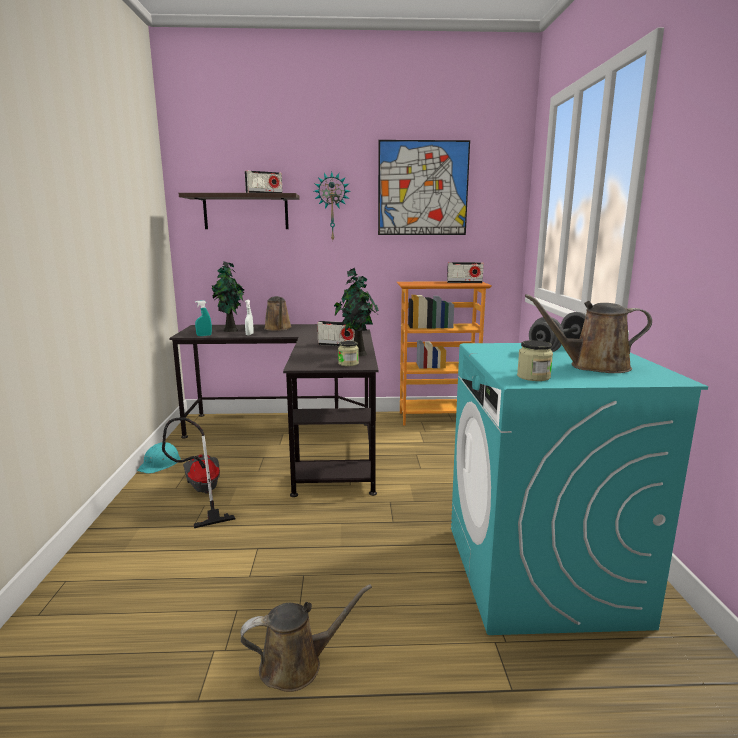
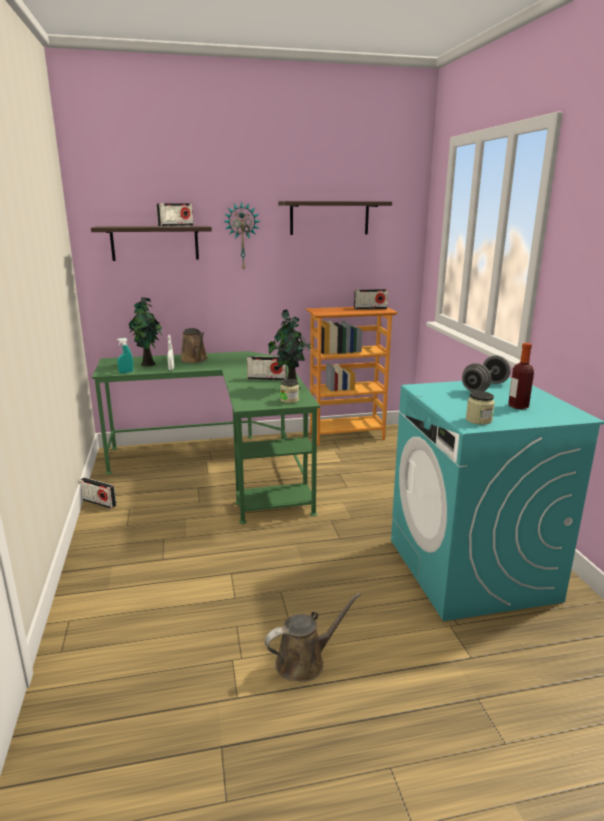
camera: 10 degrees left, 5 degrees up
turquoise hard hat [137,442,181,474] -> radio [79,477,117,509]
vacuum cleaner [162,417,236,528] -> none
black desk [169,324,379,497] -> green desk [92,351,320,524]
picture [378,140,470,235] -> shelf [278,201,392,235]
brown watering can [525,294,652,373] -> bottle [508,343,534,409]

